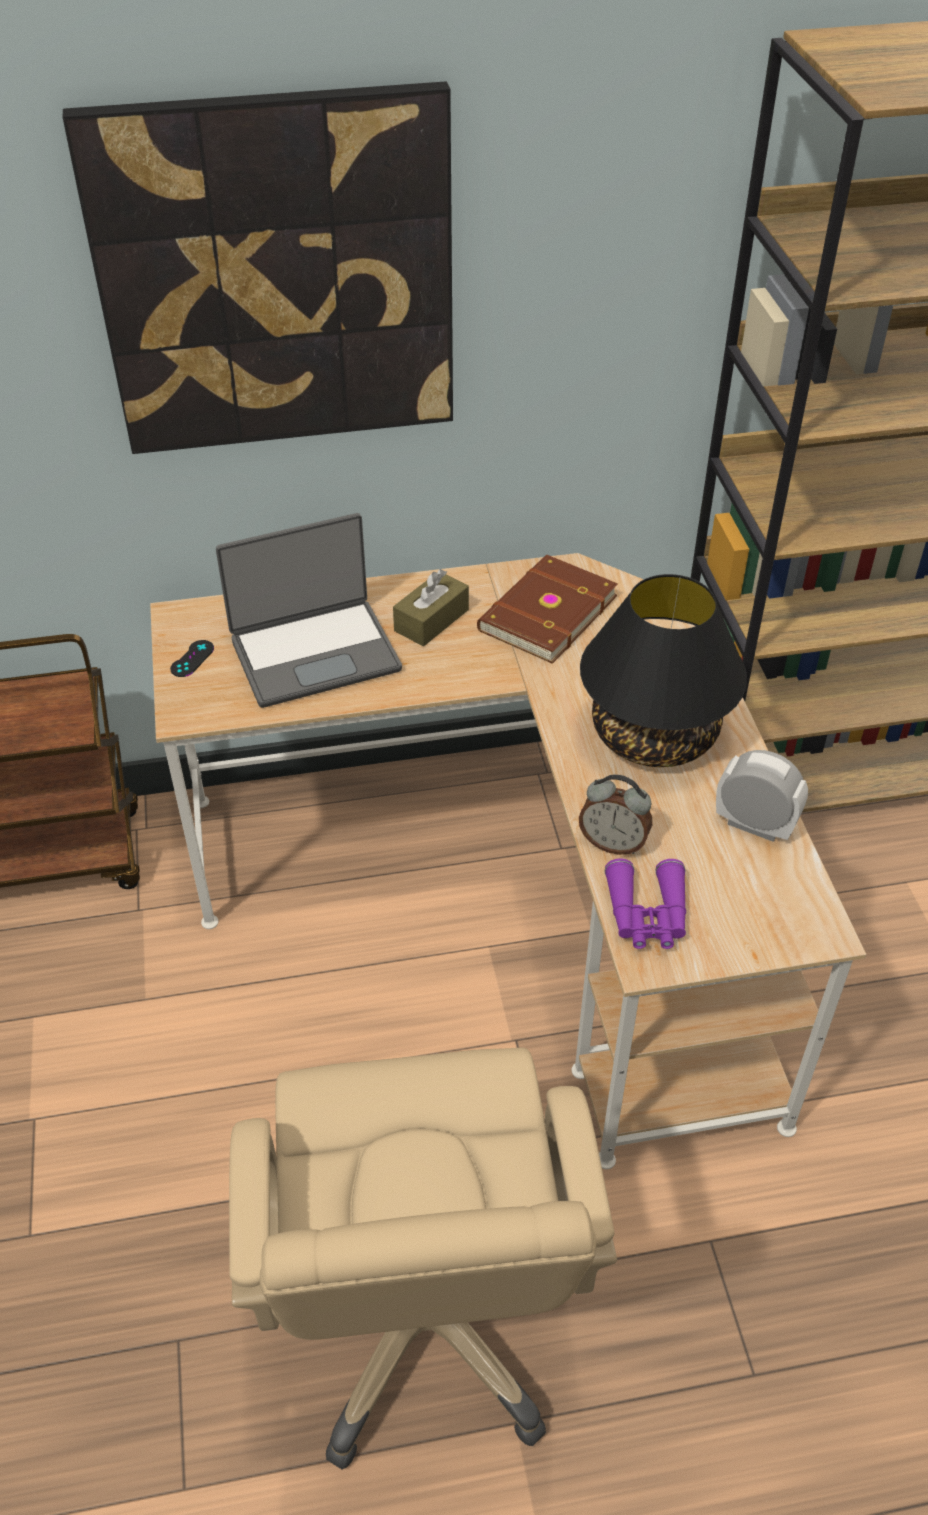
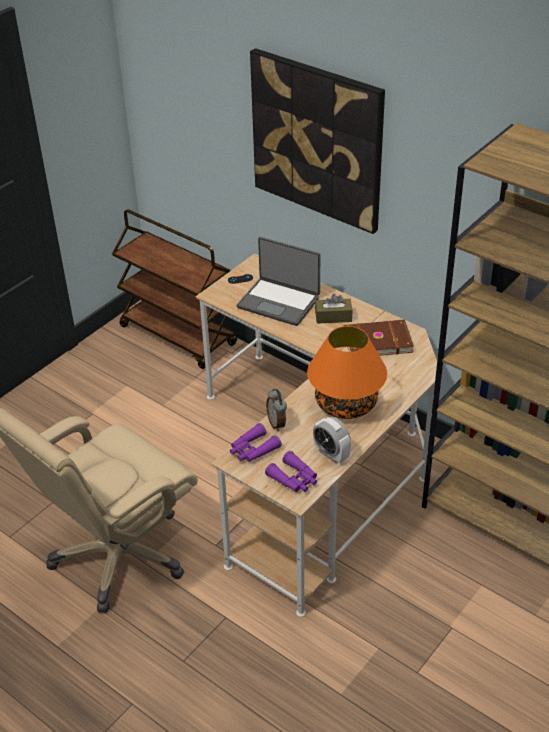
camera: 50 degrees right, 5 degrees down
black table lamp [580,574,747,767] -> orange table lamp [307,326,387,419]
alarm clock [716,750,808,842] -> alarm clock turned 150 degrees clockwise [313,417,351,463]
none -> purple binoculars [265,451,317,492]

